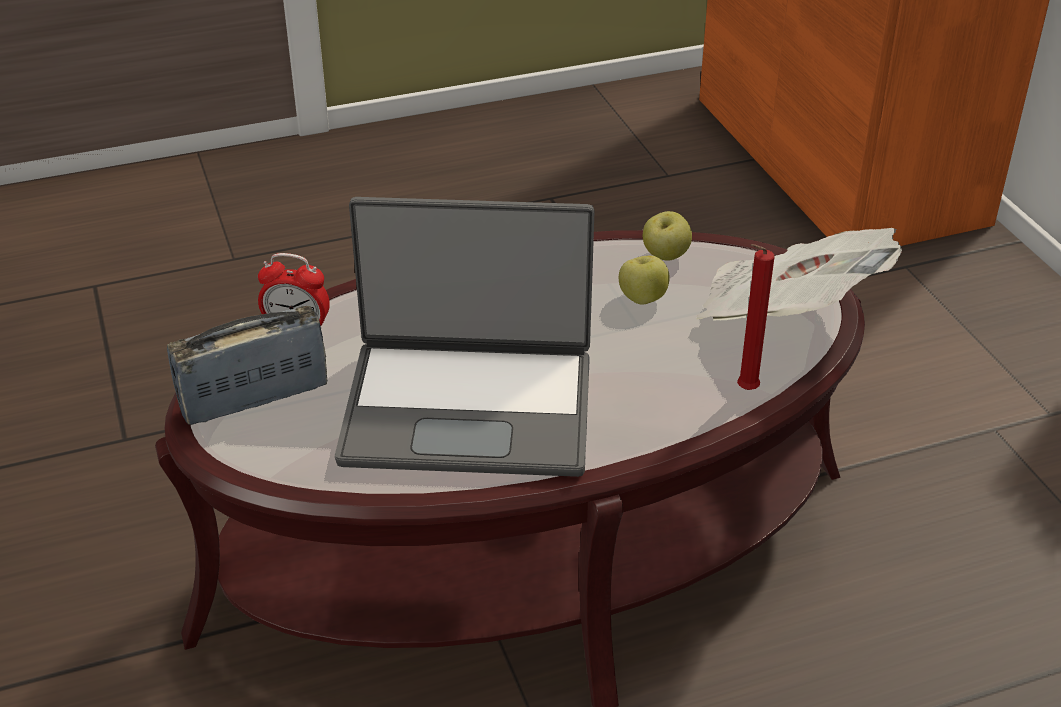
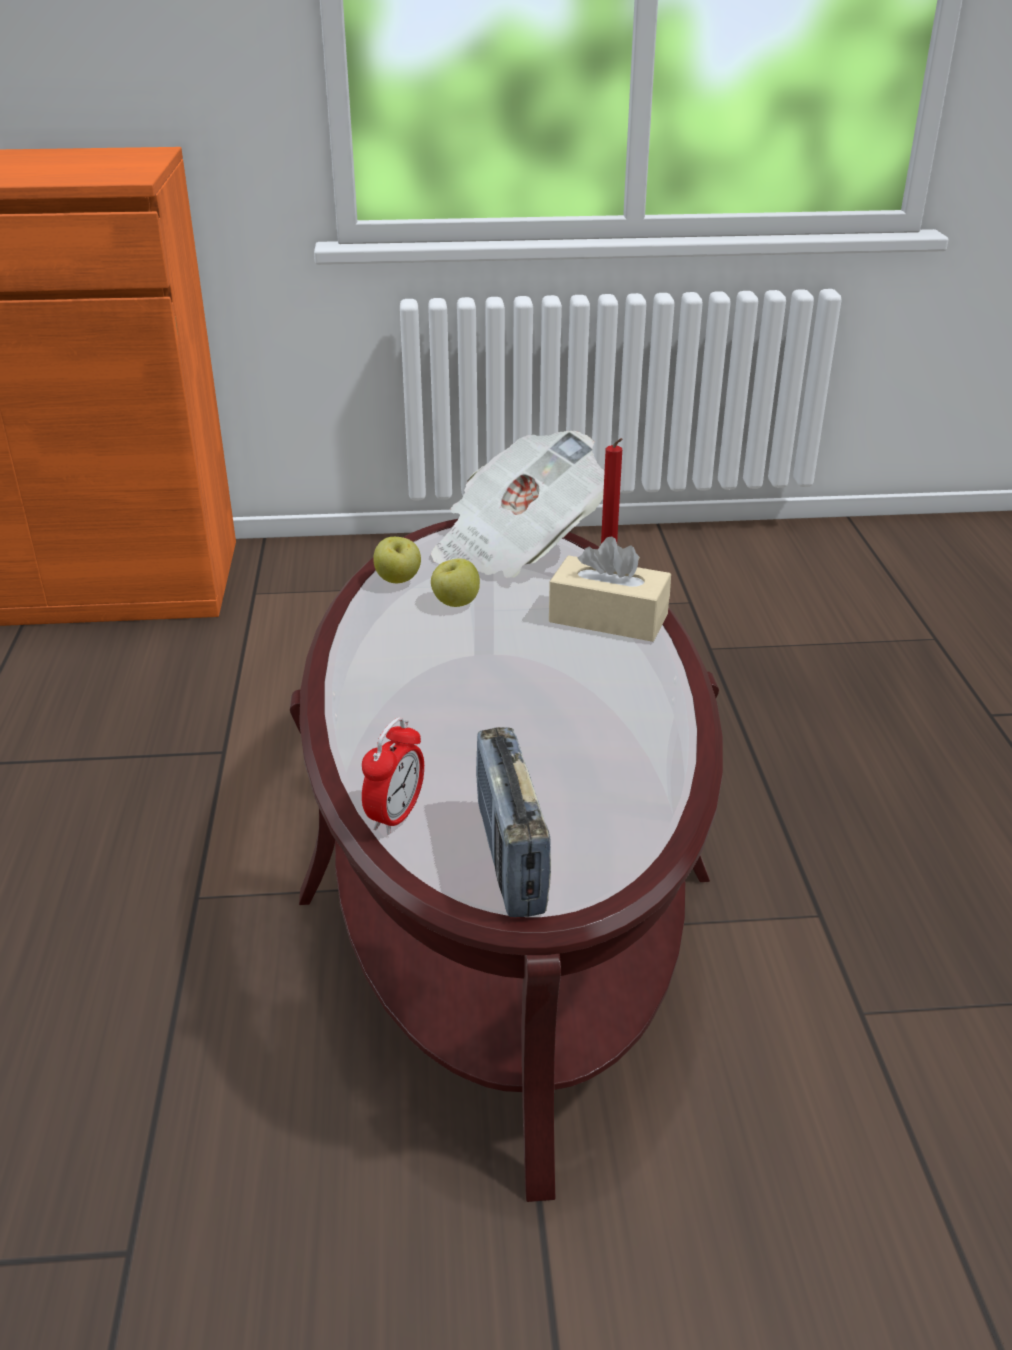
camera: 75 degrees left, 5 degrees down
laptop [335,197,595,477] -> none
none -> beige tissue box [549,537,671,642]

